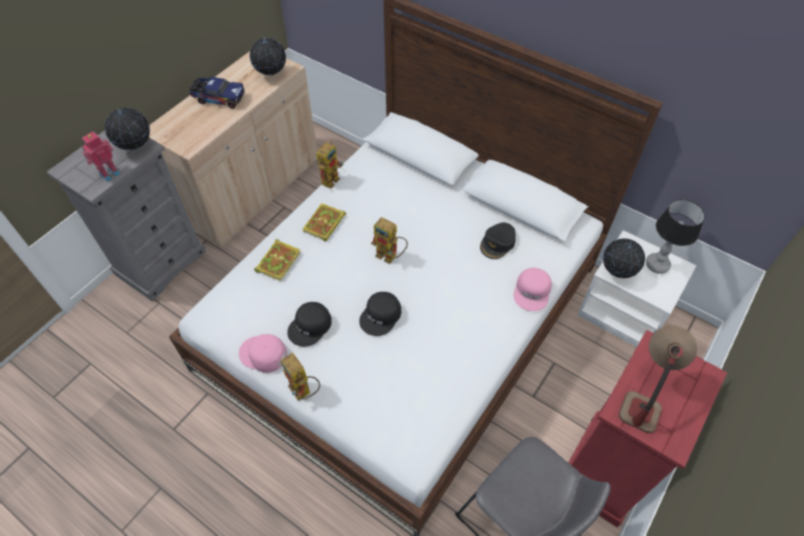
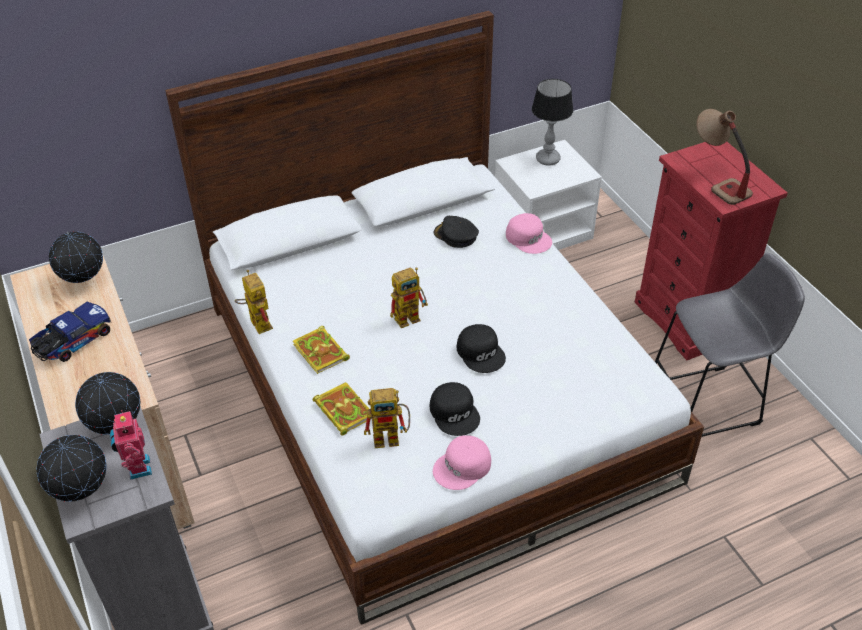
camera: 60 degrees left, 10 degrees down
toy robot [281,353,320,401] -> toy robot moved to [364,388,410,448]
black cap [480,222,516,259] -> black cap turned 150 degrees clockwise [433,216,479,248]
globe [603,238,645,278] -> globe moved to [37,435,106,502]

